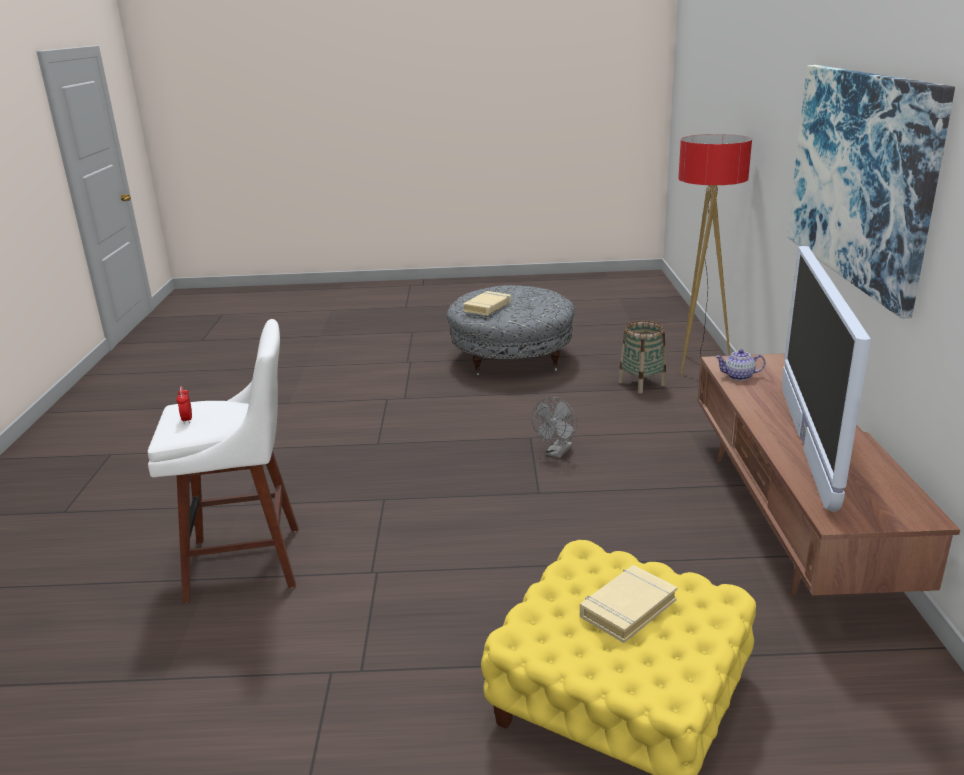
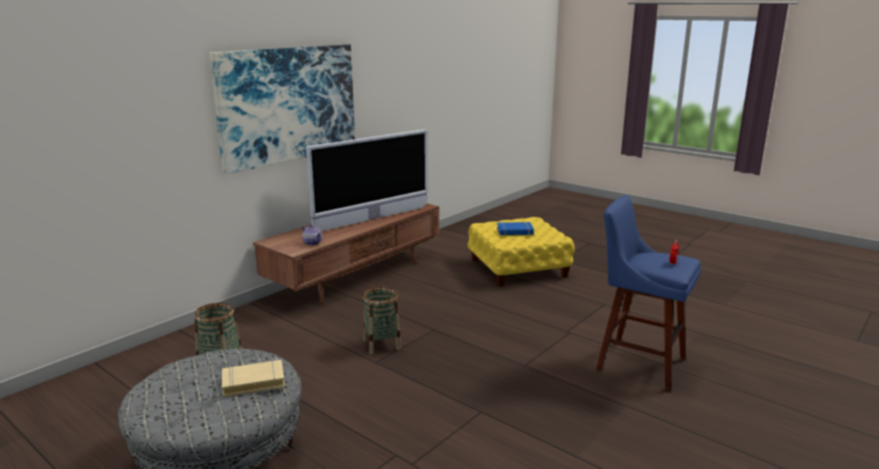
camera: 140 degrees left, 5 degrees down
white stool [148,319,298,603] -> blue stool [596,195,701,391]
grey fan [532,397,577,458] -> basket [363,287,401,354]
beige book [580,565,677,643] -> blue book [497,222,534,236]
floor lamp [678,134,752,375] -> none

